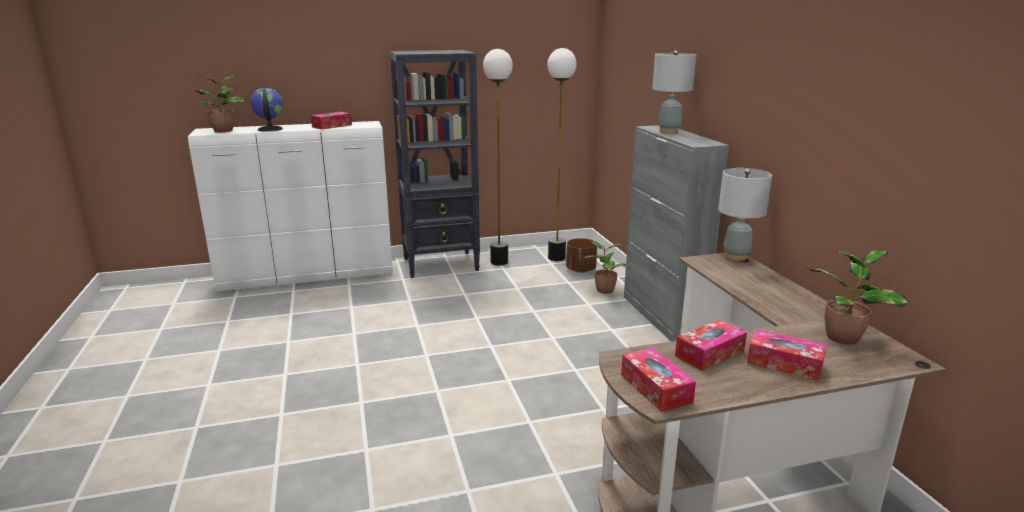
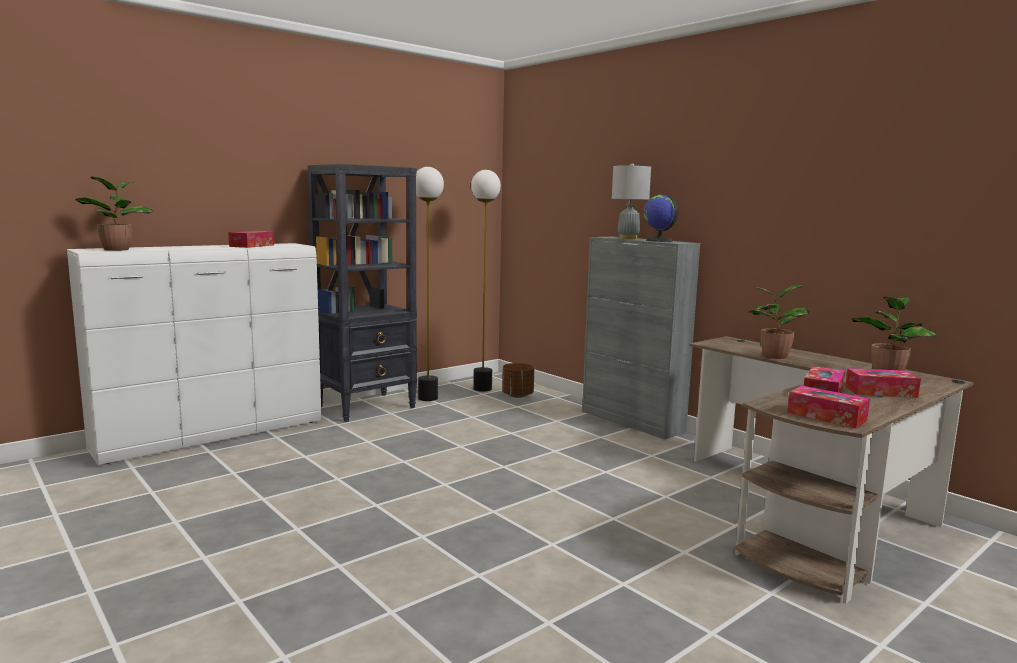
camera: 25 degrees left, 10 degrees down
globe [251,88,283,132] -> globe moved to [644,195,679,242]
potted plant [584,241,626,294] -> potted plant moved to [748,285,809,359]
grey table lamp [718,168,772,260] -> none

